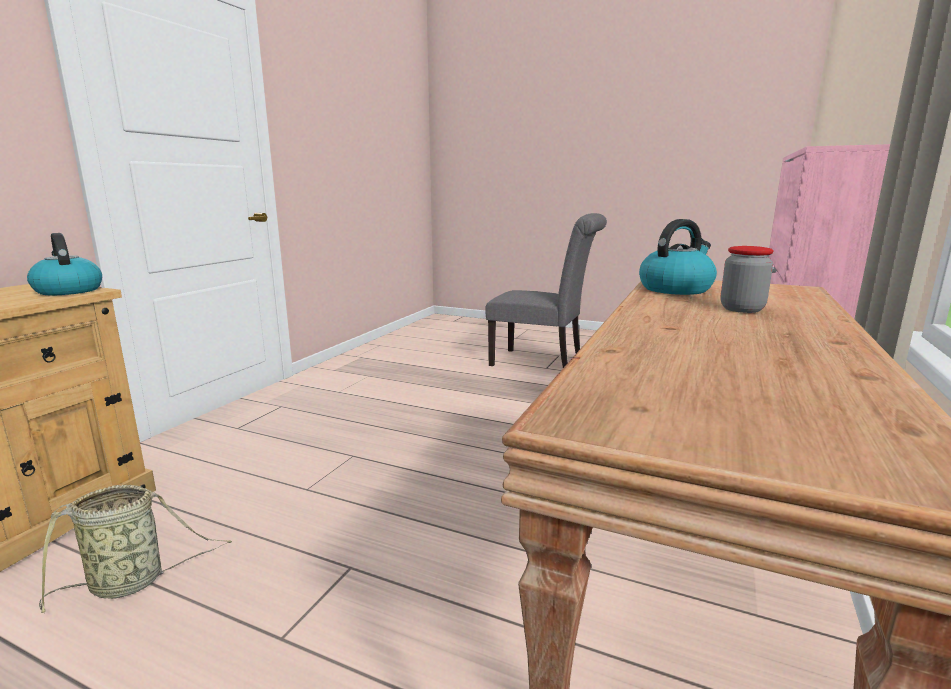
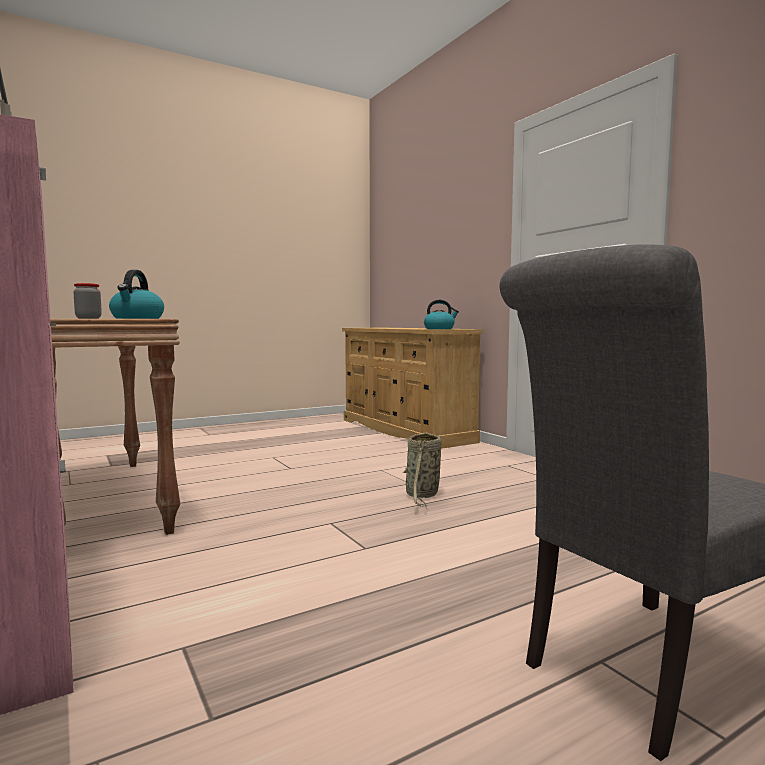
camera: 125 degrees right, 10 degrees down
basket [39,485,232,613] -> basket moved to [402,432,442,508]

